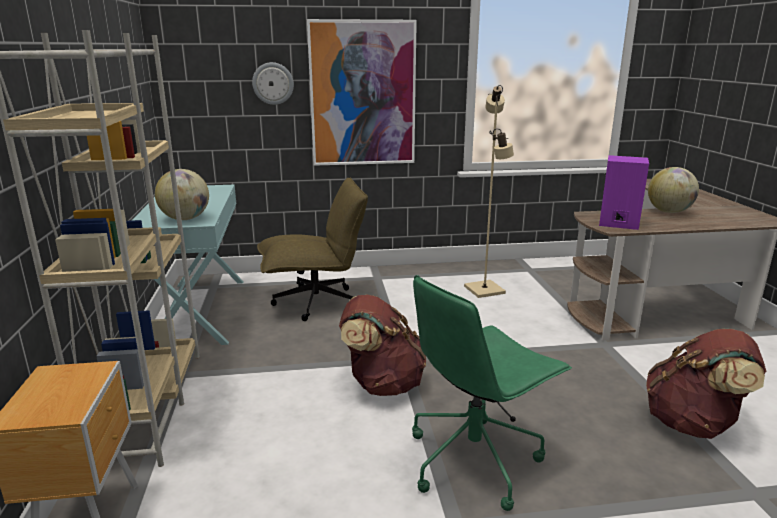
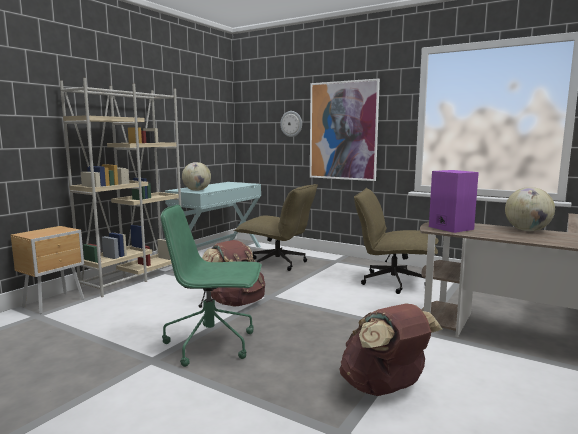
camera: 40 degrees right, 10 degrees down
beige floor lamp [464,85,514,298] -> beige office chair [354,188,439,294]

